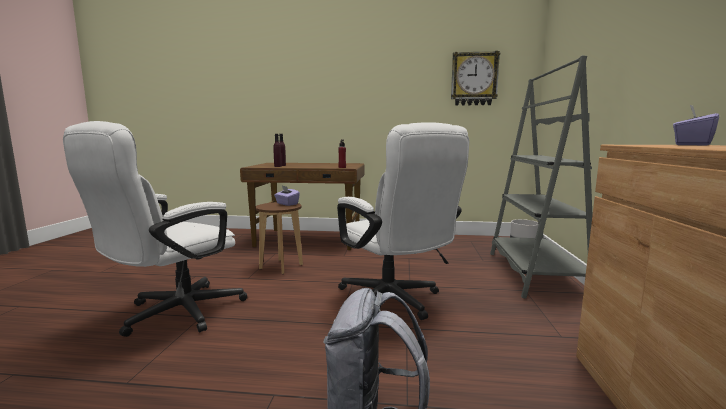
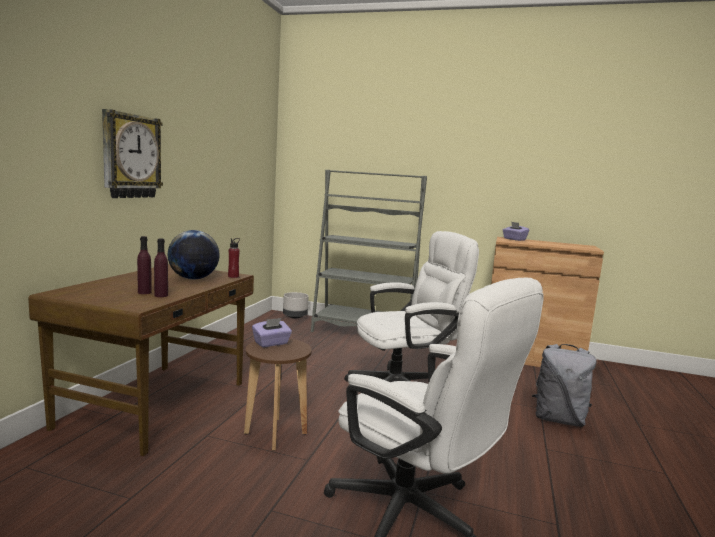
camera: 80 degrees left, 0 degrees up
wall clock [451,51,500,106] -> wall clock moved to [102,109,163,198]
none -> globe [168,230,220,279]

